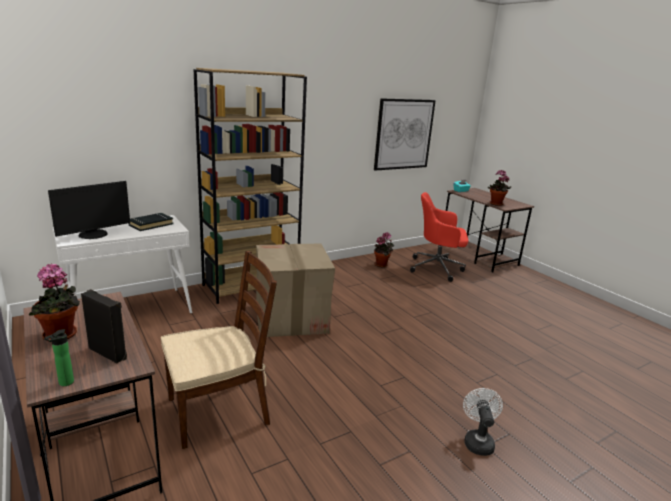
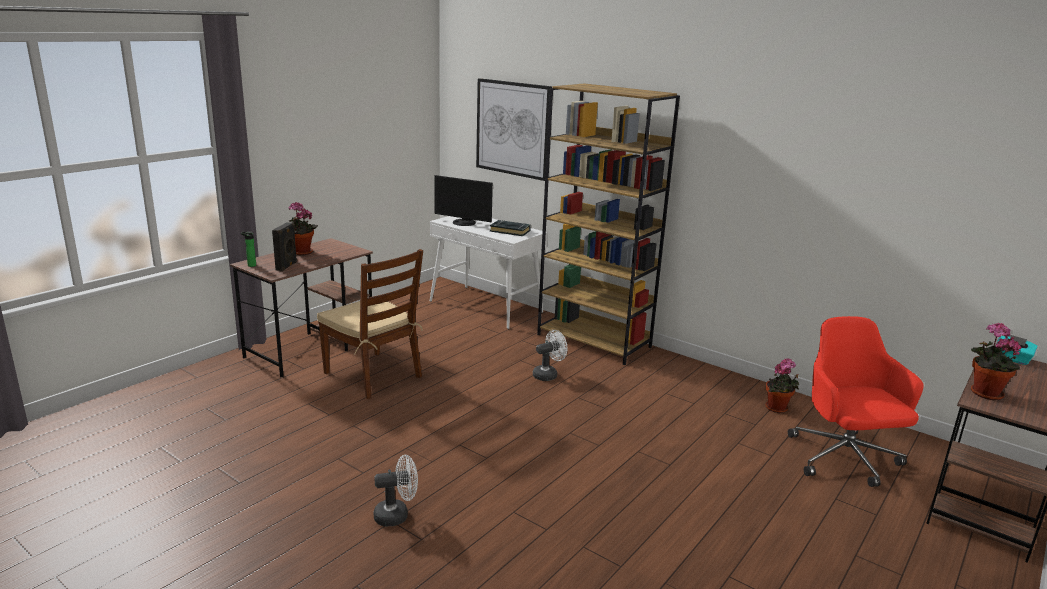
camera: 70 degrees right, 0 degrees up
cardboard box [256,244,335,337] -> white fan [533,330,567,381]
picture [374,98,436,171] -> picture moved to [476,78,552,181]

